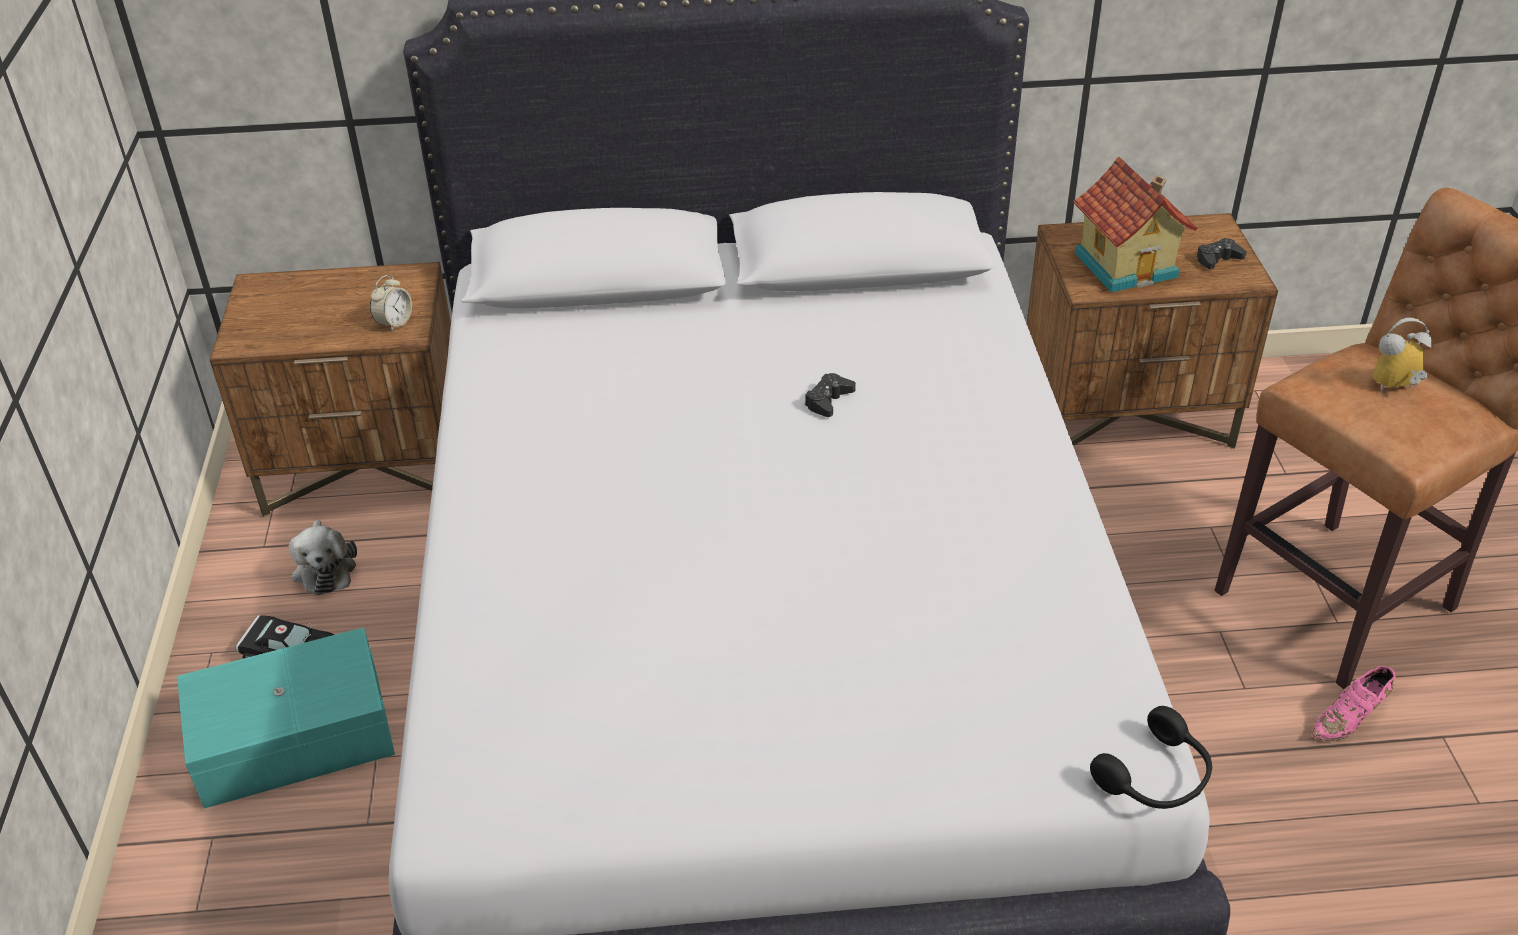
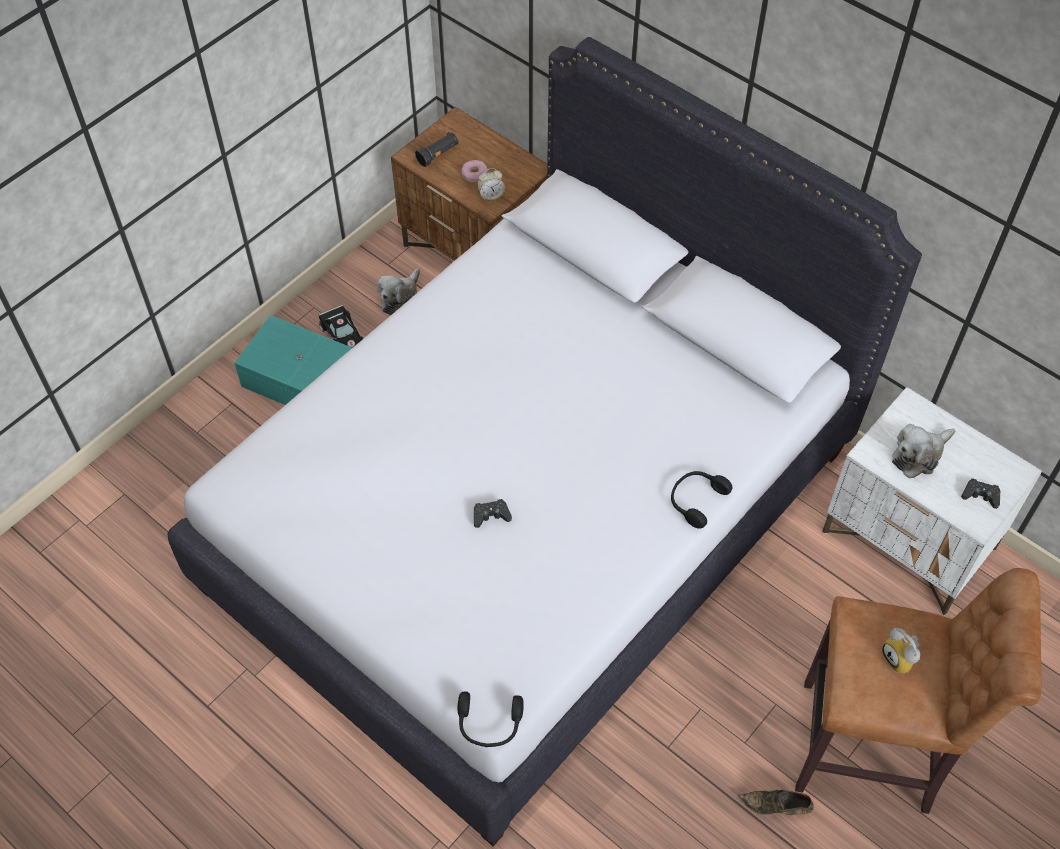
camera: 45 degrees right, 15 degrees up
black game controller [805,373,856,417] -> black game controller moved to [474,499,512,528]
brown nightstand [1027,213,1278,449] -> white nightstand [822,387,1042,616]
toy house [1073,156,1197,293] -> plush toy [892,424,955,478]
pink shoe [1313,666,1395,741] -> brown shoe [738,790,814,815]
alarm clock [1372,318,1432,393] -> alarm clock turned 150 degrees counterclockwise [882,628,920,673]
none -> black flashlight [415,132,459,167]
none -> donut [461,160,488,183]
none -> black headphones [671,471,732,529]

